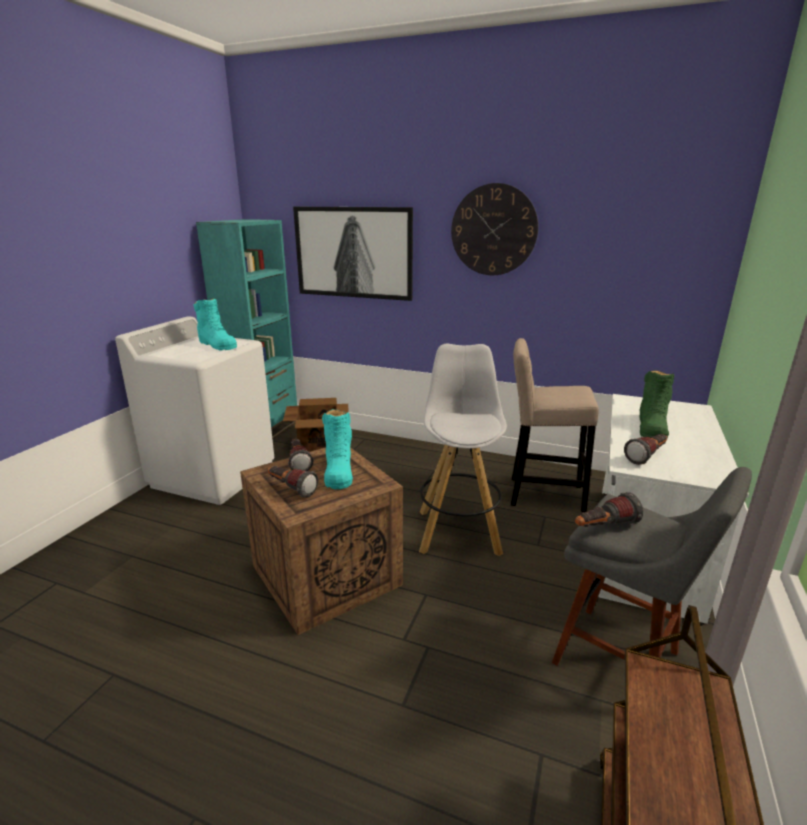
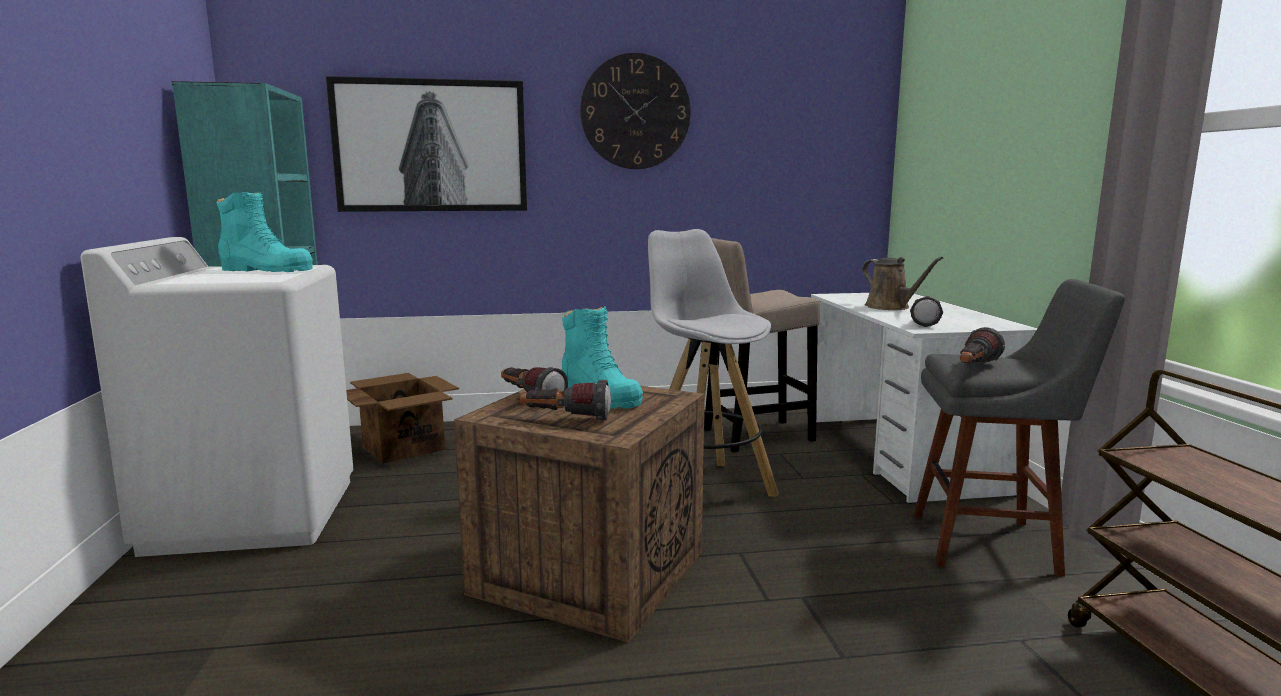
camera: 30 degrees left, 10 degrees down
green boot [639,370,674,438] -> brown watering can [862,257,943,310]

